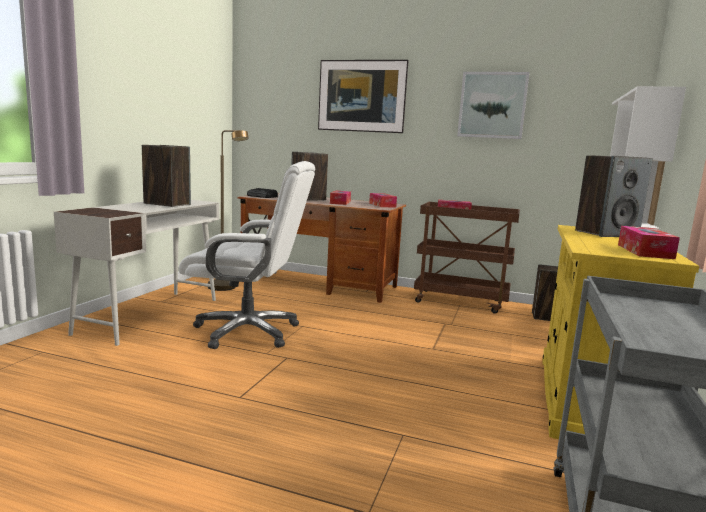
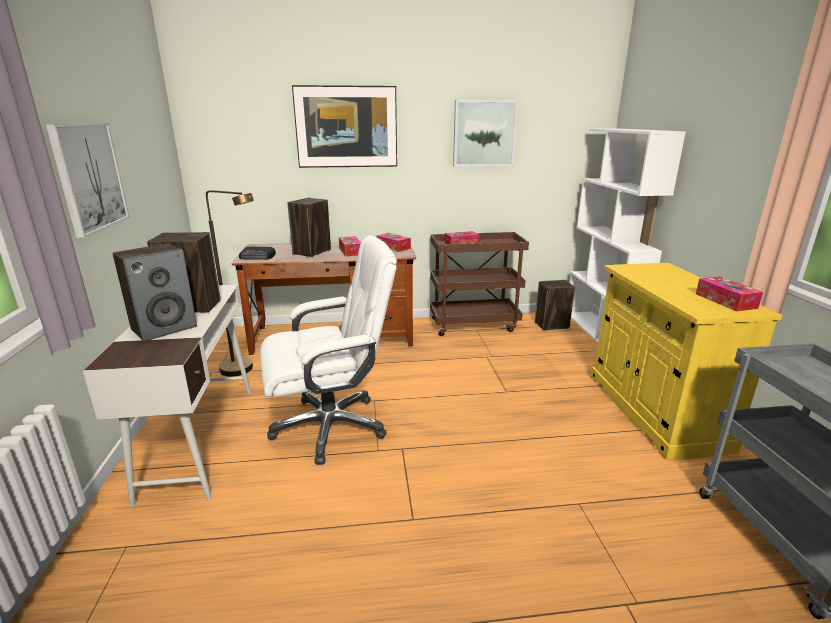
camera: 25 degrees left, 10 degrees up
speaker [575,155,653,237] -> speaker moved to [113,243,197,342]
none -> picture [46,123,130,238]

